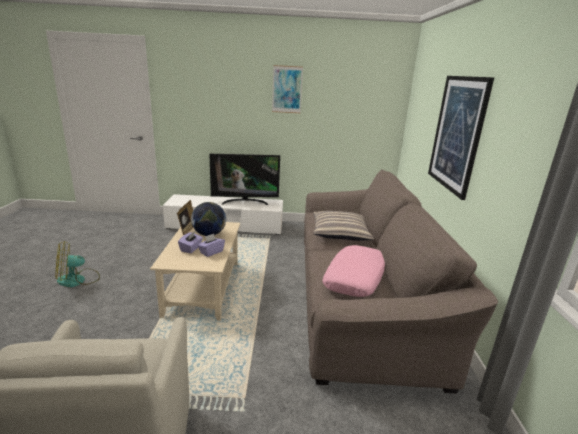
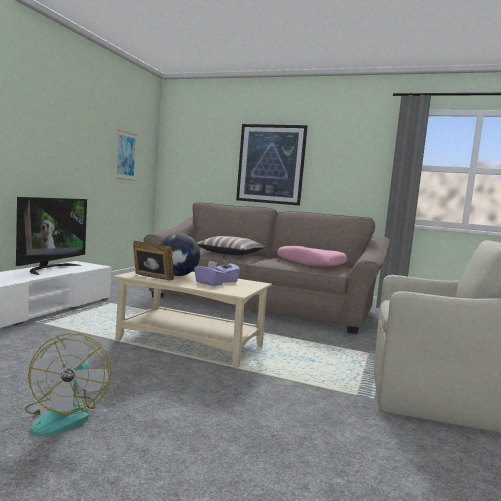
camera: 70 degrees left, 15 degrees down
picture [272,65,303,113] -> picture moved to [116,130,137,181]

